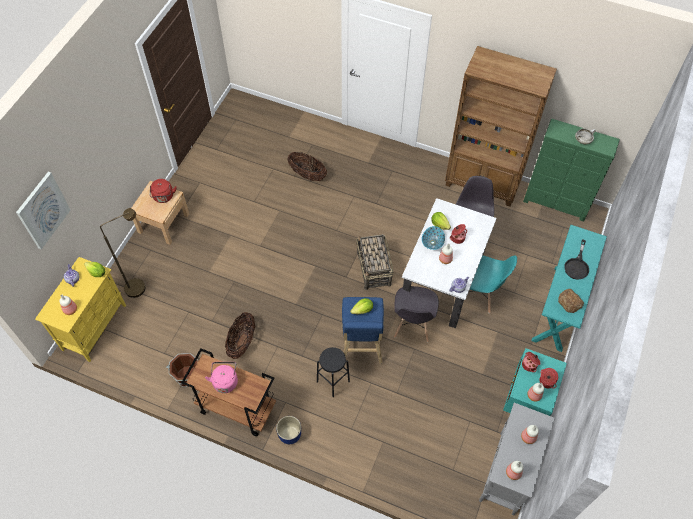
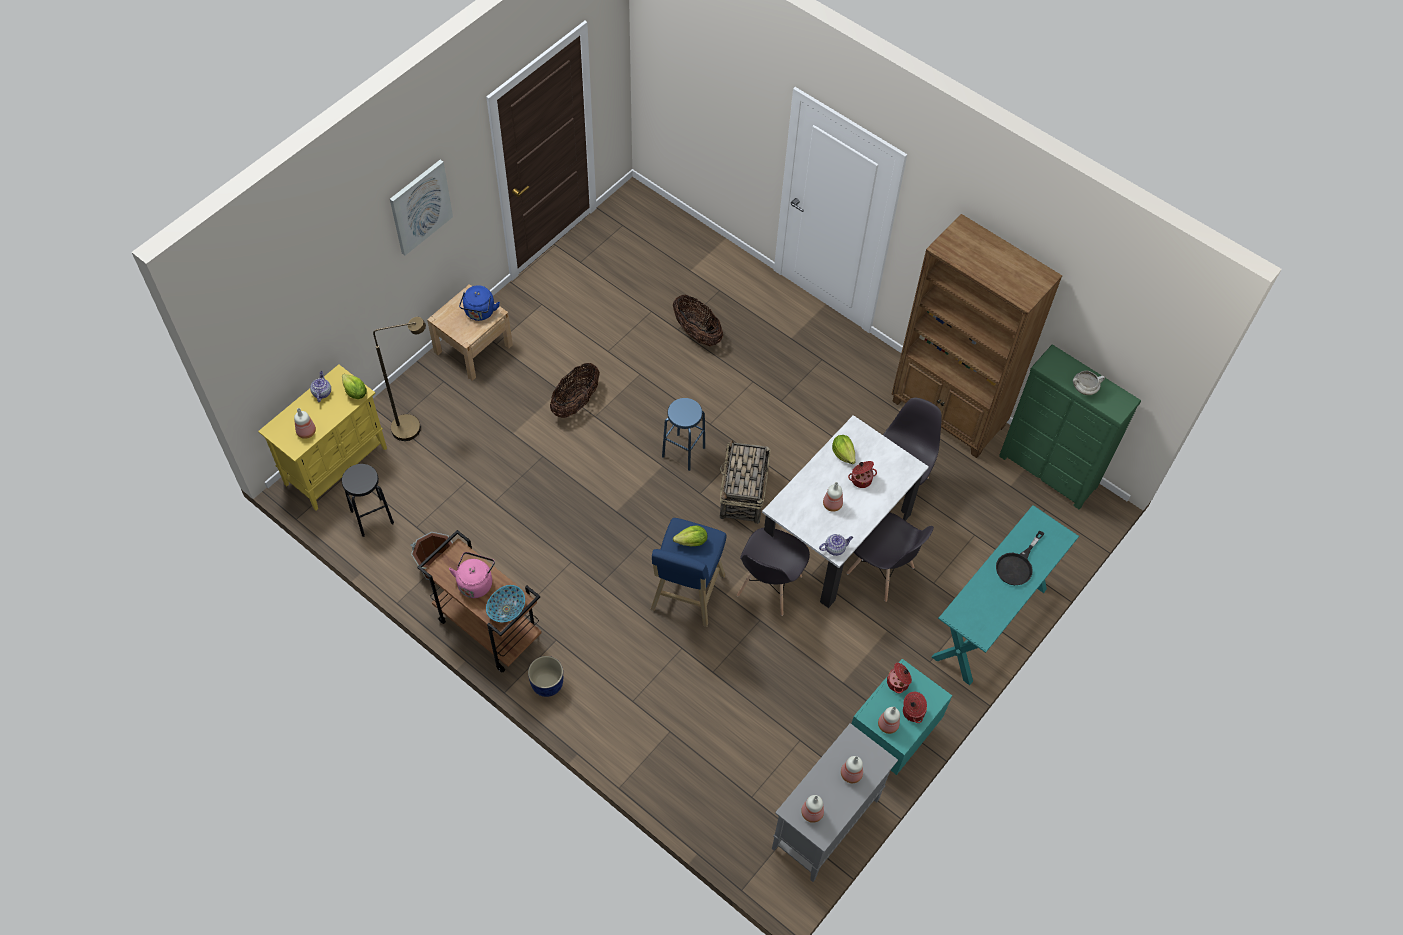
camera: 15 degrees right, 0 degrees up
picture [16,172,70,249] -> picture moved to [390,160,453,255]
red kettle [150,179,177,203] -> blue kettle [459,285,500,321]
basket [225,312,255,359] -> basket moved to [550,363,600,418]
black stool [317,347,350,397] -> black stool moved to [341,464,394,537]
bowl [422,226,445,250] -> bowl moved to [486,585,525,622]
turquoise chair [469,255,517,314] -> grey chair [846,512,934,602]
bread [558,289,584,313] -> none
none -> blue stool [662,398,705,471]

